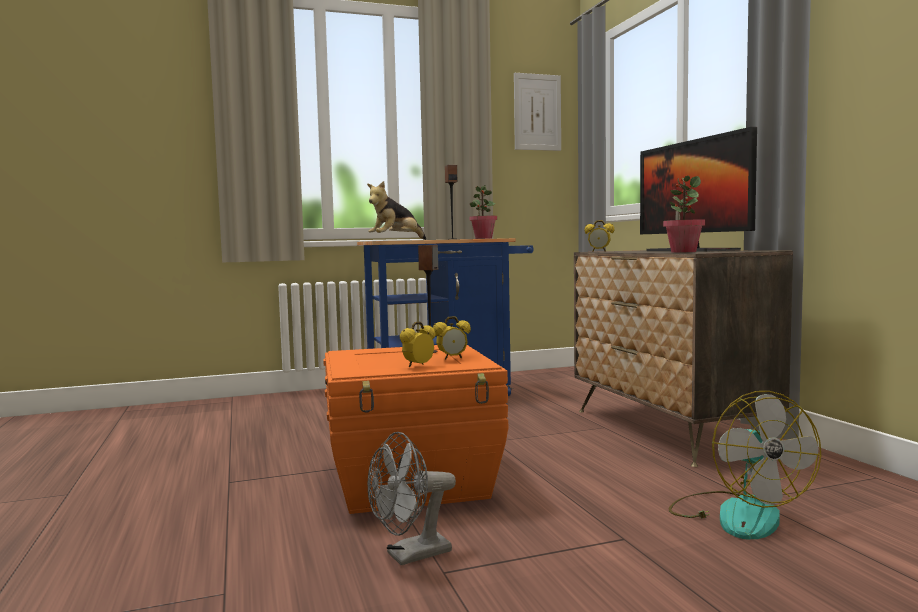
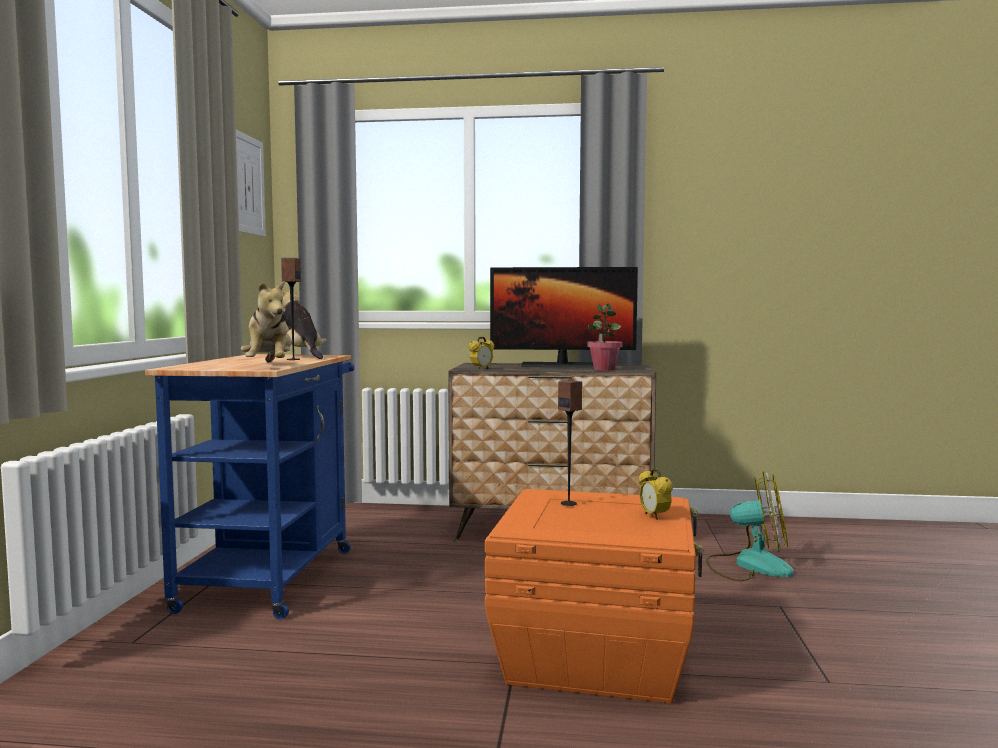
camera: 65 degrees left, 0 degrees up
grey fan [367,432,456,565] -> none
alarm clock [433,316,471,360] -> none
potted plant [469,185,497,239] -> plush toy [282,289,327,359]

